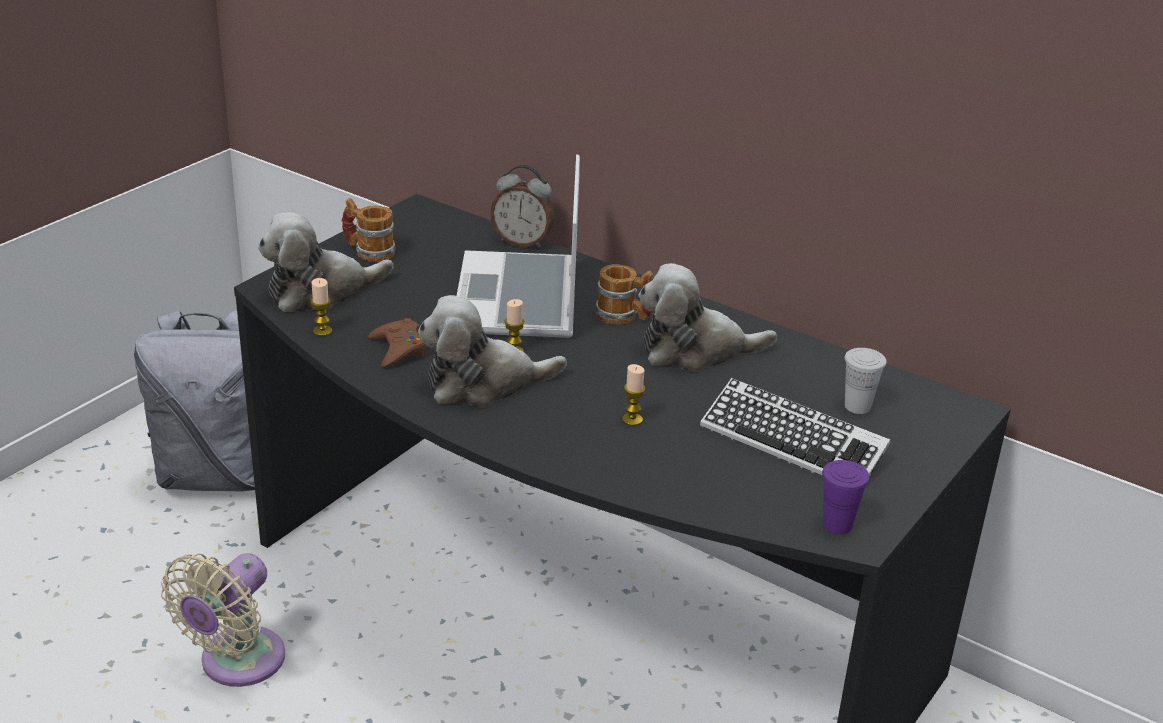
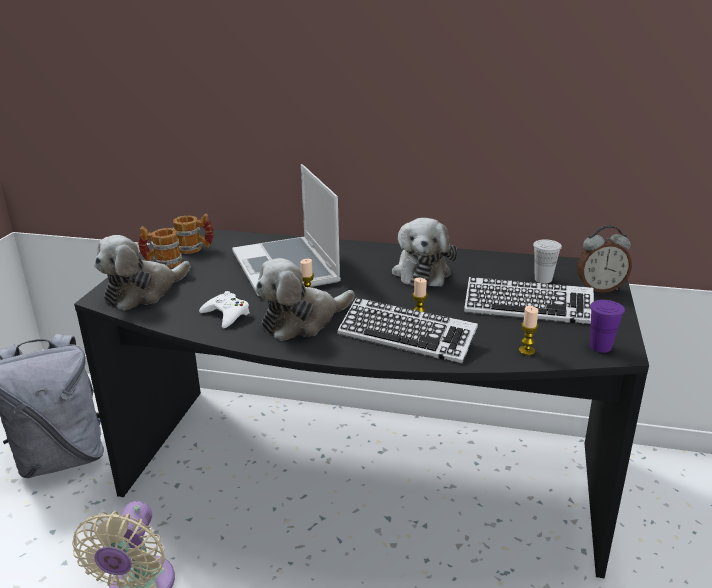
camera: 20 degrees left, 5 degrees down
candle [311,278,332,337] -> candle moved to [519,306,538,355]
brown game controller [368,318,427,368] -> white game controller [199,291,250,328]
alarm clock [490,165,555,248] -> alarm clock moved to [577,225,632,292]
mug [595,264,653,325] -> mug moved to [173,213,214,254]
plush toy [639,263,777,372] -> plush toy turned 60 degrees counterclockwise [392,218,457,287]
none -> keyboard [337,298,478,364]

